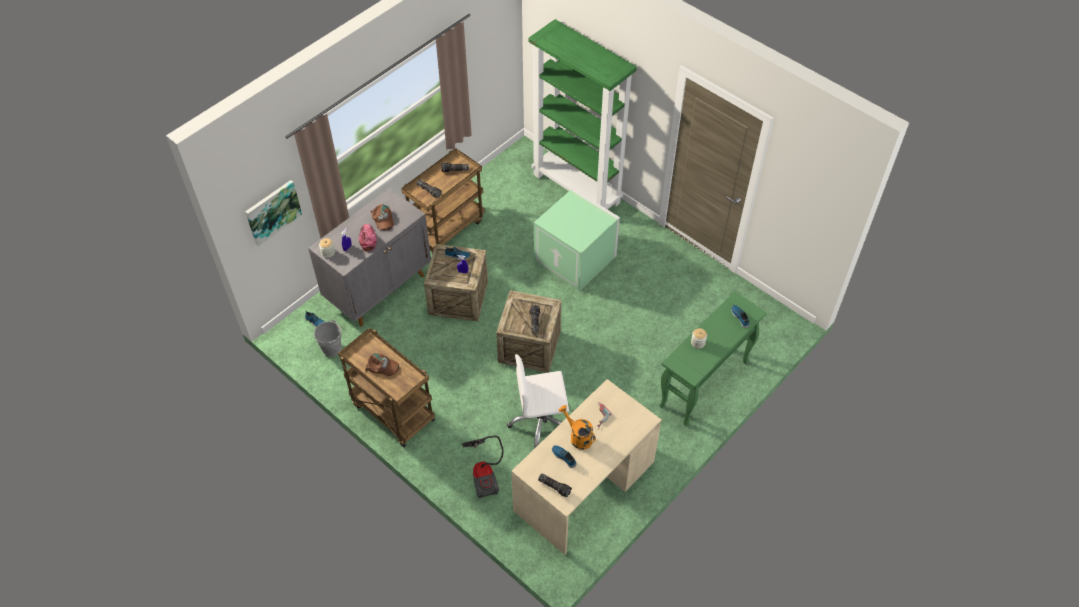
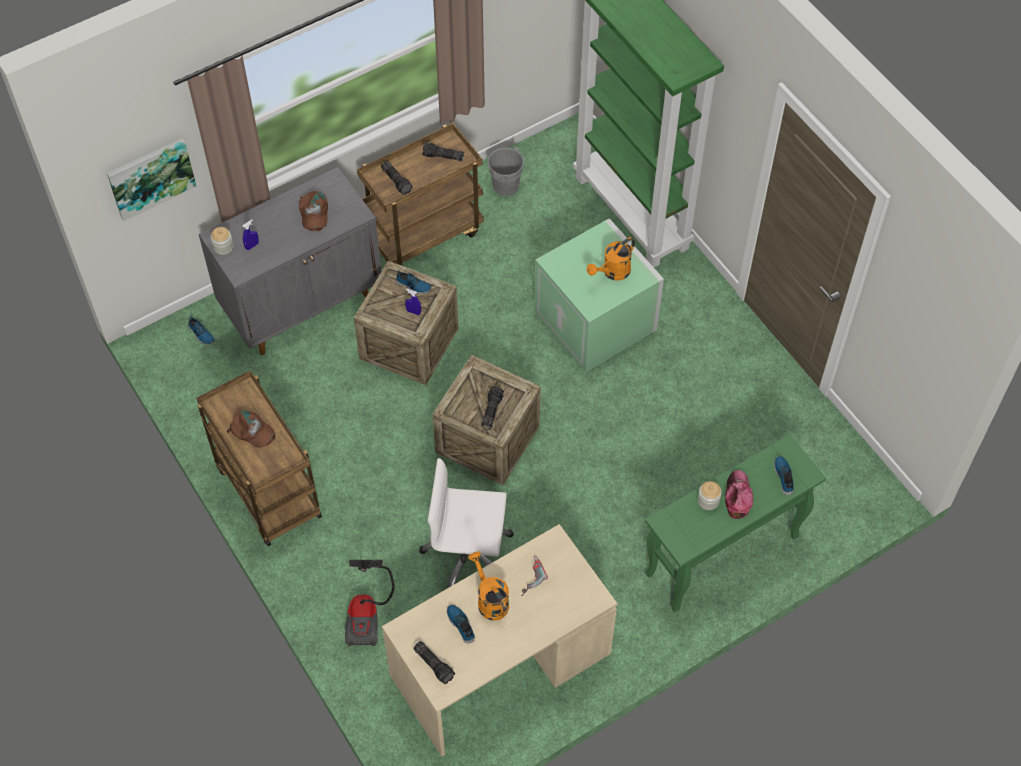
camera: 15 degrees right, 5 degrees up
grey bucket [314,319,347,357] -> grey bucket moved to [488,146,530,196]
cap [359,224,377,252] -> cap moved to [725,470,753,519]
none -> orange watering can [587,237,635,281]

